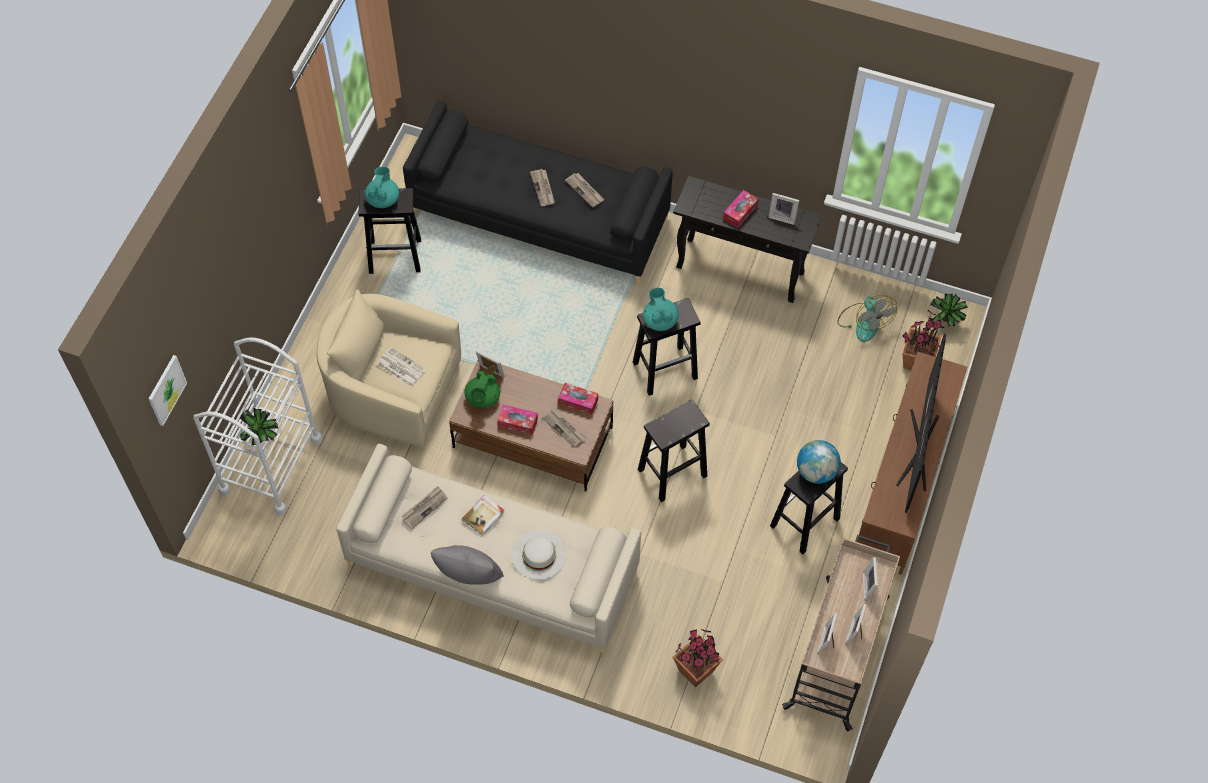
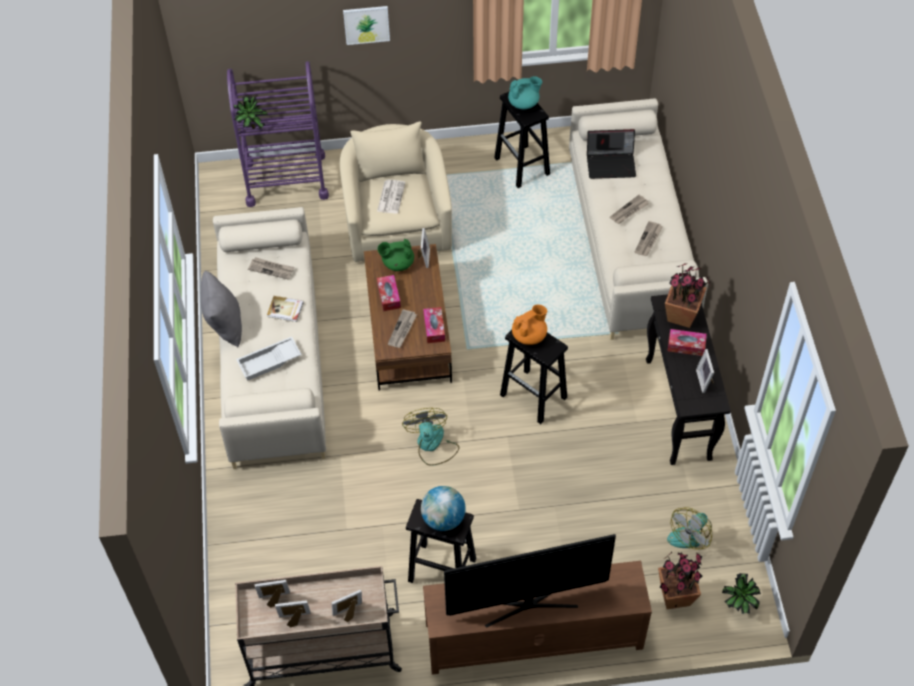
camera: 65 degrees right, 5 degrees down
picture [149,355,187,426] -> picture moved to [343,6,390,45]
white cart [193,337,323,515] -> purple cart [227,61,329,207]
black sofa [403,101,673,284] -> beige sofa [569,98,708,340]
white hat [512,530,567,580] -> white tray [236,337,302,381]
black stool [638,400,710,502] -> fan [402,408,459,466]
turquoise teapot [643,288,679,331] -> orange teapot [512,305,547,345]
potted plant [673,629,723,688] -> potted plant moved to [665,263,710,328]
none -> laptop [587,129,636,179]

